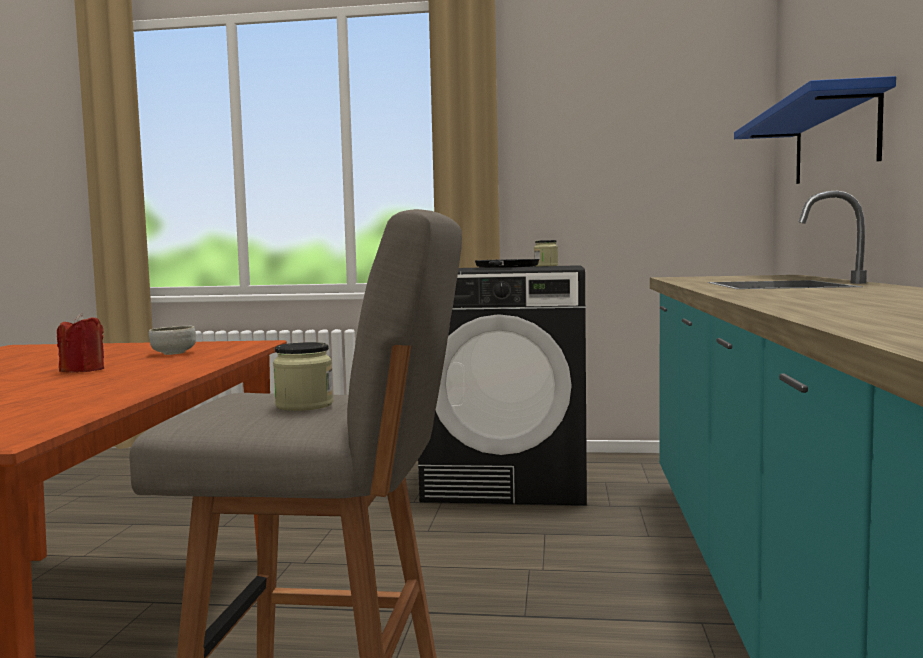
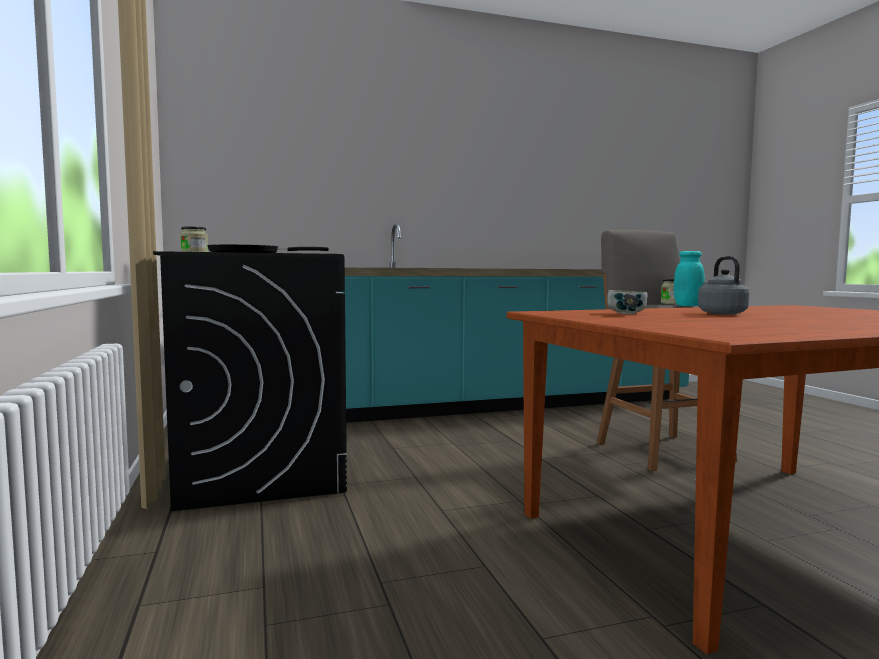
camera: 115 degrees left, 0 degrees up
red candle [57,313,104,373] -> grey kettle [698,256,750,315]
blue shelf [734,76,896,184] -> none
none -> turquoise jar [674,251,705,306]

